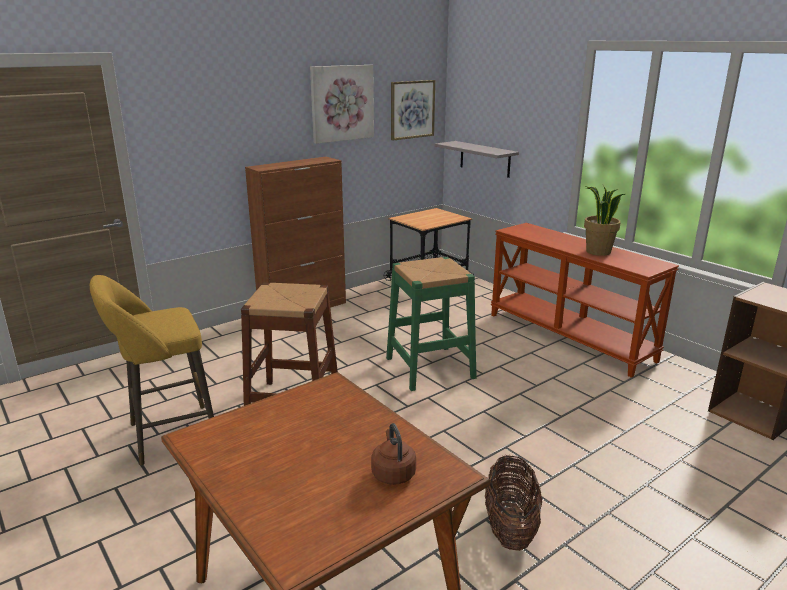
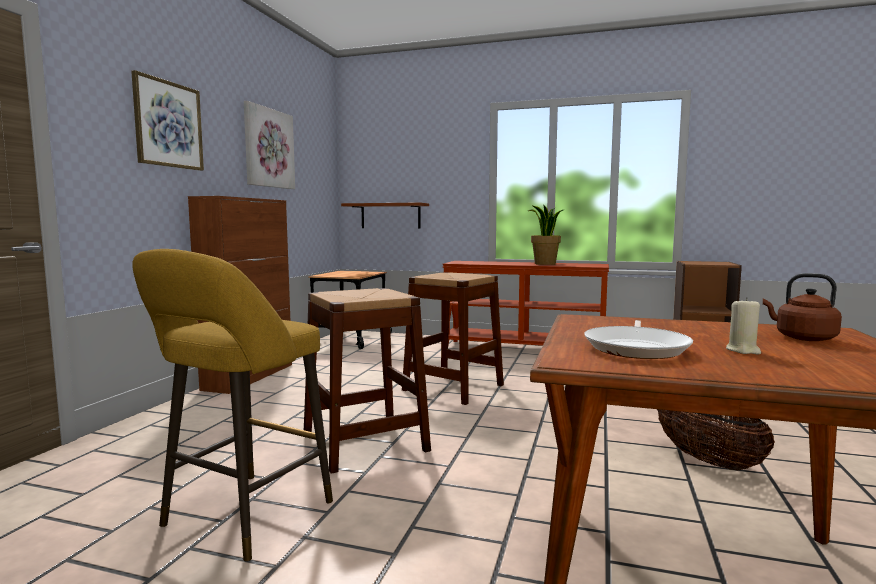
camera: 35 degrees left, 15 degrees down
green stool [386,257,477,391] -> brown stool [402,272,504,405]
picture [391,80,435,141] -> picture moved to [131,70,204,171]
grey shelf [434,141,519,178] -> brown shelf [341,202,429,228]
none -> frying pan [584,320,693,359]
none -> beige candle [726,297,761,354]

